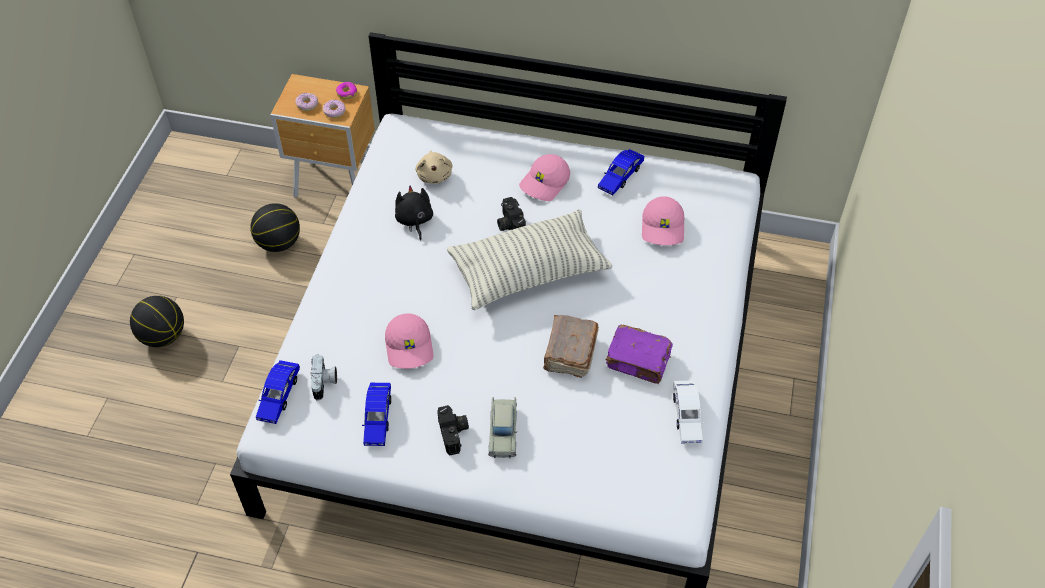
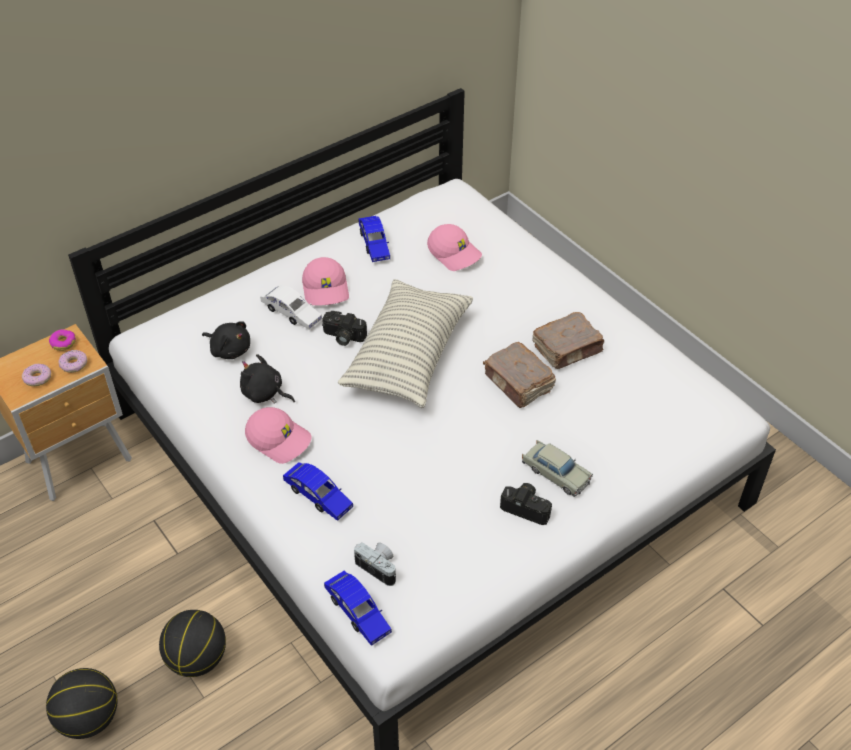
camera: 50 degrees left, 5 degrees down
basketball [250,203,300,252] -> basketball moved to [159,610,226,677]
blue toy car [362,383,391,446] -> blue toy car moved to [283,462,353,521]
pink cap [385,314,433,369] -> pink cap moved to [245,407,311,464]
beige plush toy [415,151,452,184] -> black plush toy [202,321,250,359]
purple book [606,325,673,384] -> brown book [532,312,604,369]
white toy car [673,380,704,444] -> white toy car moved to [260,285,322,329]

